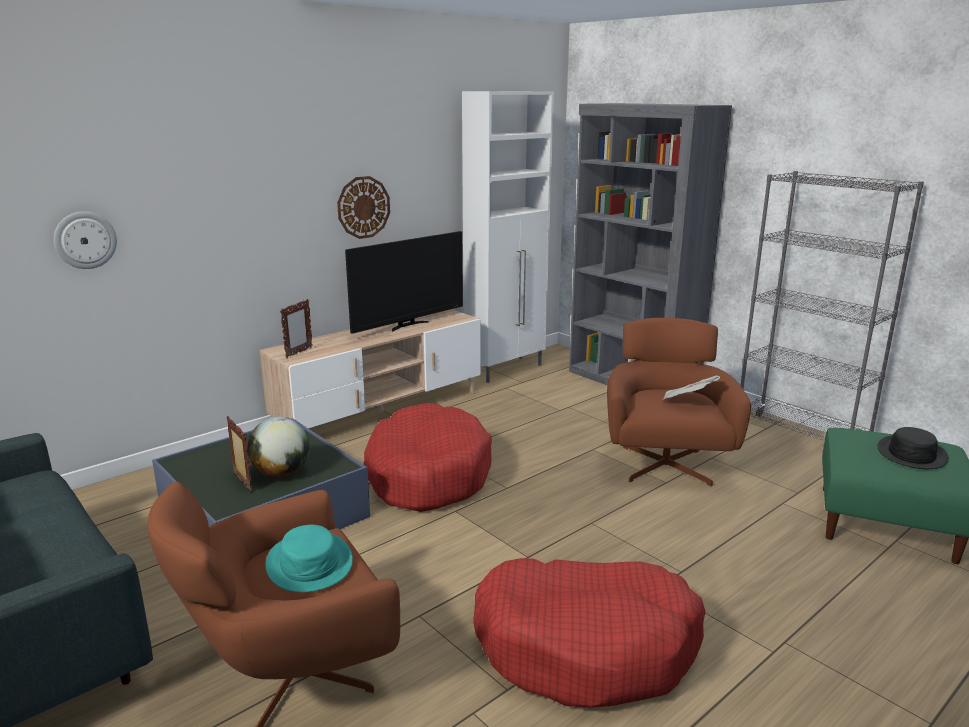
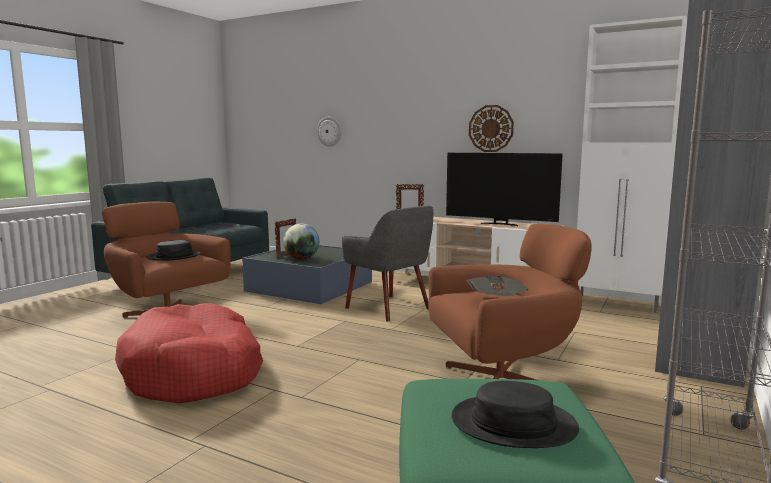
camera: 70 degrees right, 10 degrees down
turquoise hat [265,525,353,592] -> black hat [146,240,202,261]
red dog bed [363,403,492,512] -> grey armchair [342,206,433,321]

